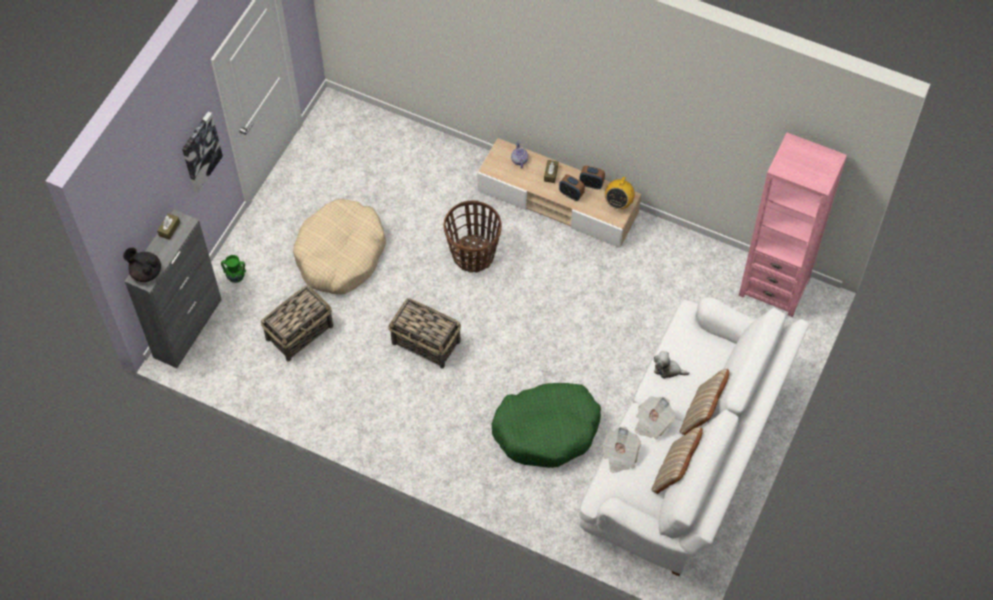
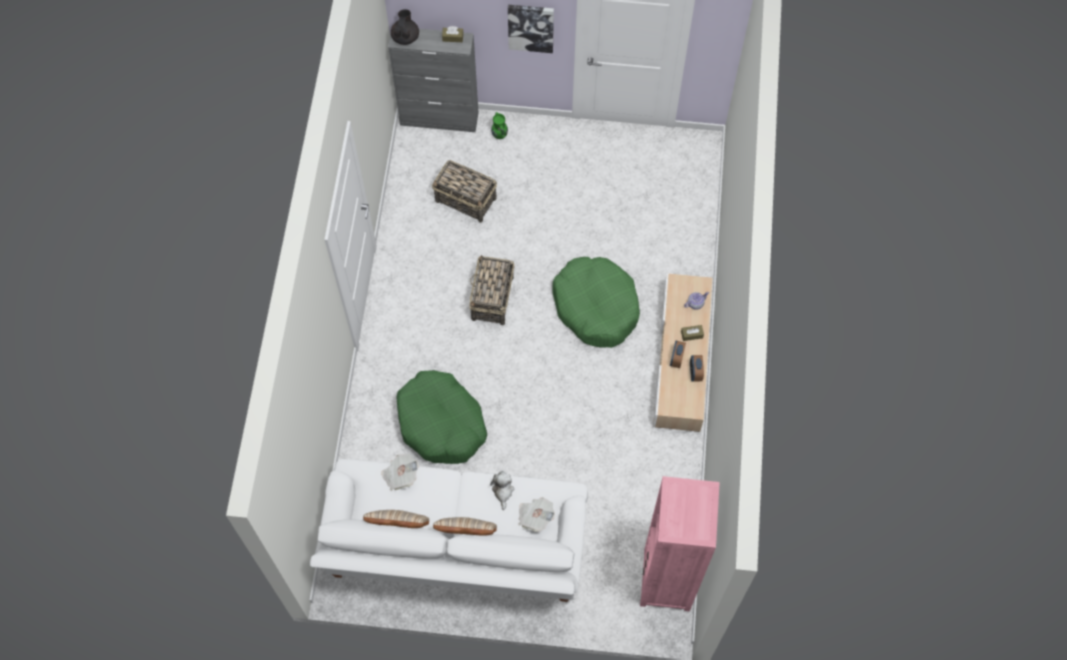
camera: 70 degrees right, 5 degrees up
beige dog bed [293,199,386,295] -> none
basket [444,200,502,273] -> green dog bed [552,257,640,348]
radio [605,174,635,209] -> none
newspaper [635,396,675,439] -> newspaper moved to [518,497,555,532]

